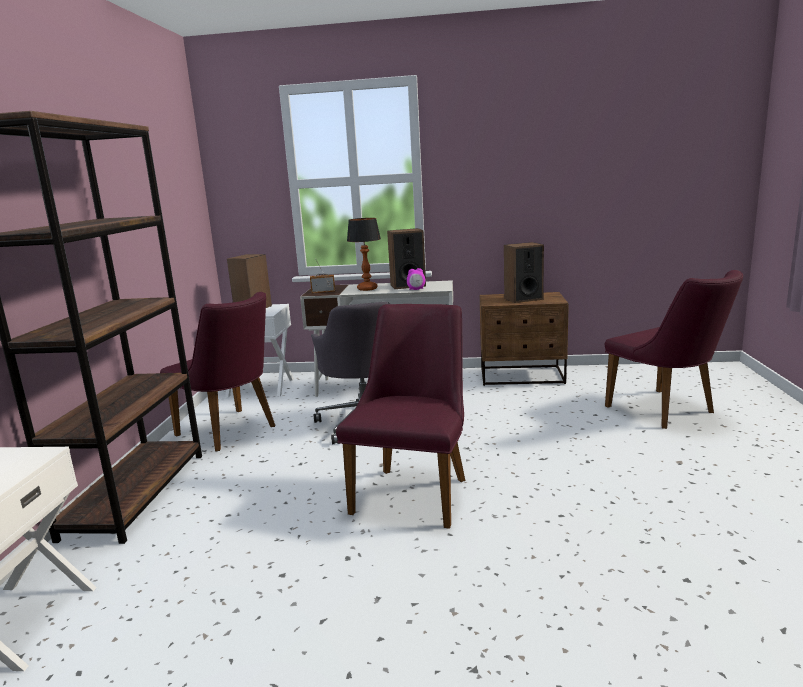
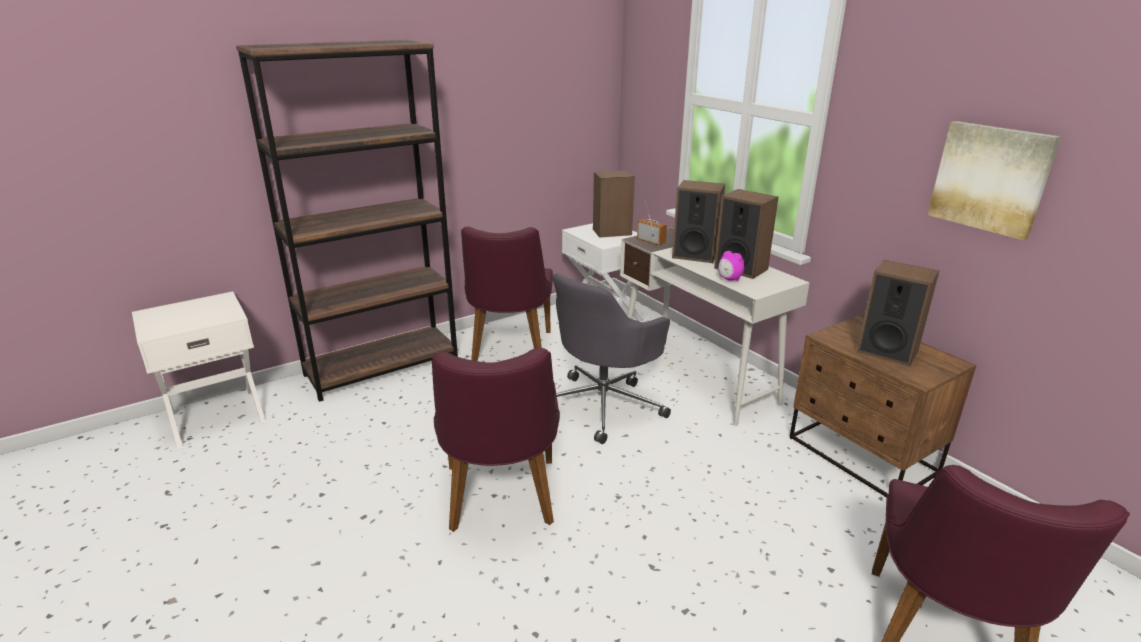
camera: 50 degrees right, 10 degrees up
purple chair [336,304,465,529] -> purple chair turned 105 degrees clockwise [432,348,560,532]
table lamp [347,218,381,291] -> speaker [672,180,725,263]
none -> picture [928,121,1061,240]

